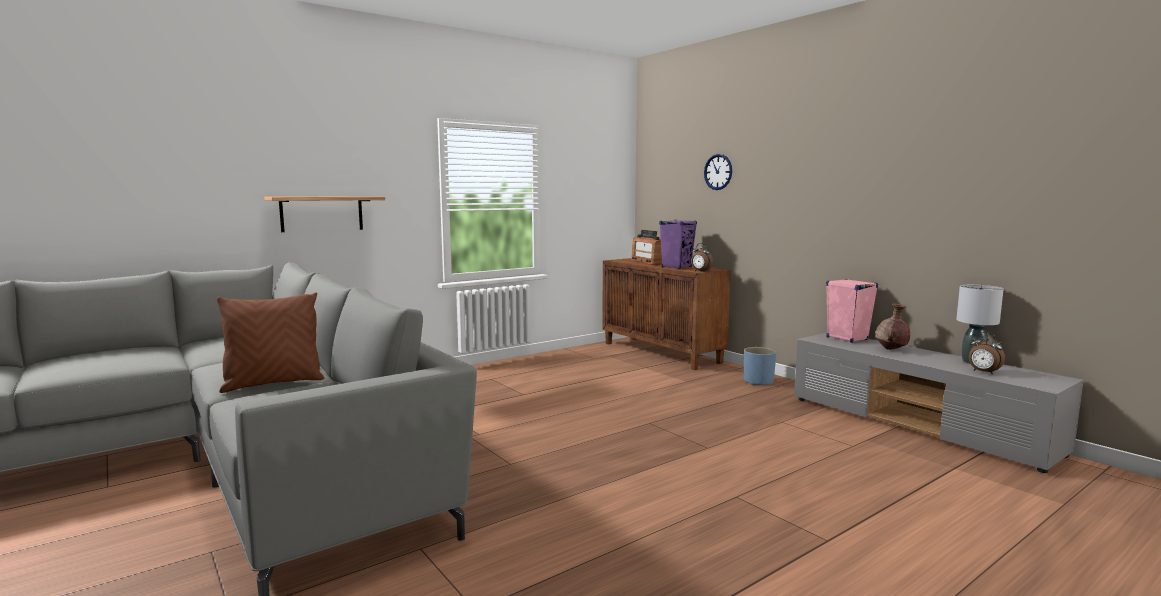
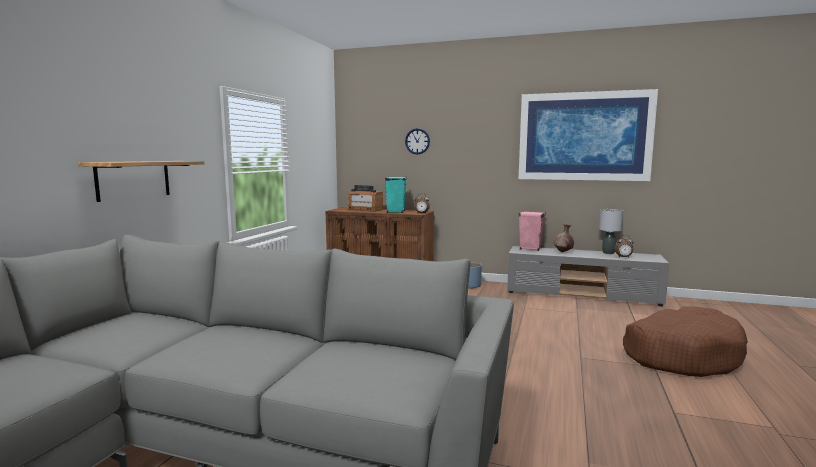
camera: 35 degrees left, 0 degrees up
brown pillow [217,293,324,393] -> none
purple speaker [659,220,697,269] -> turquoise speaker [385,177,407,213]
none -> picture [519,89,658,181]
none -> brown dog bed [623,306,748,377]

